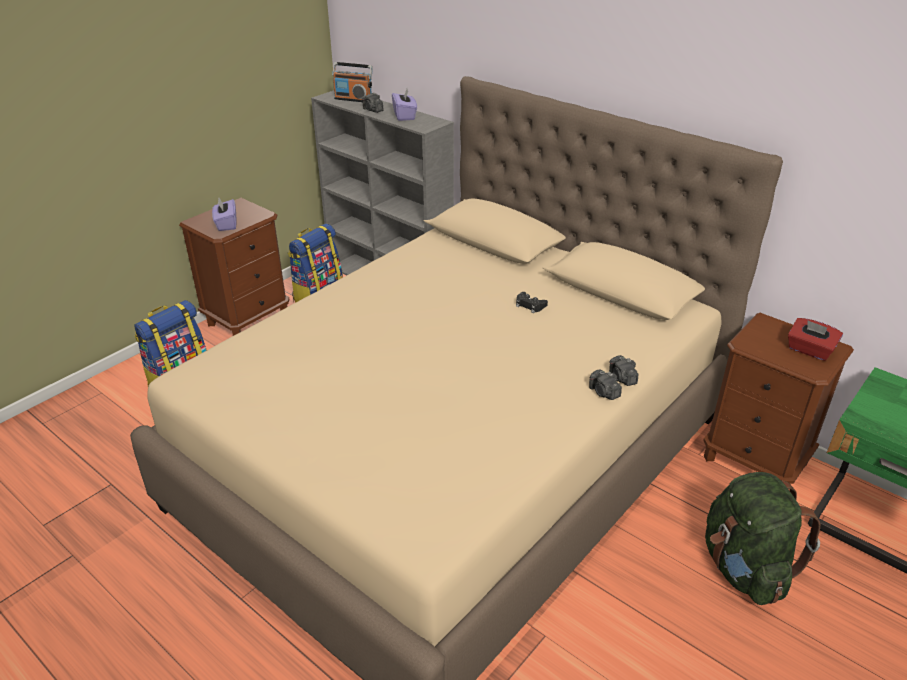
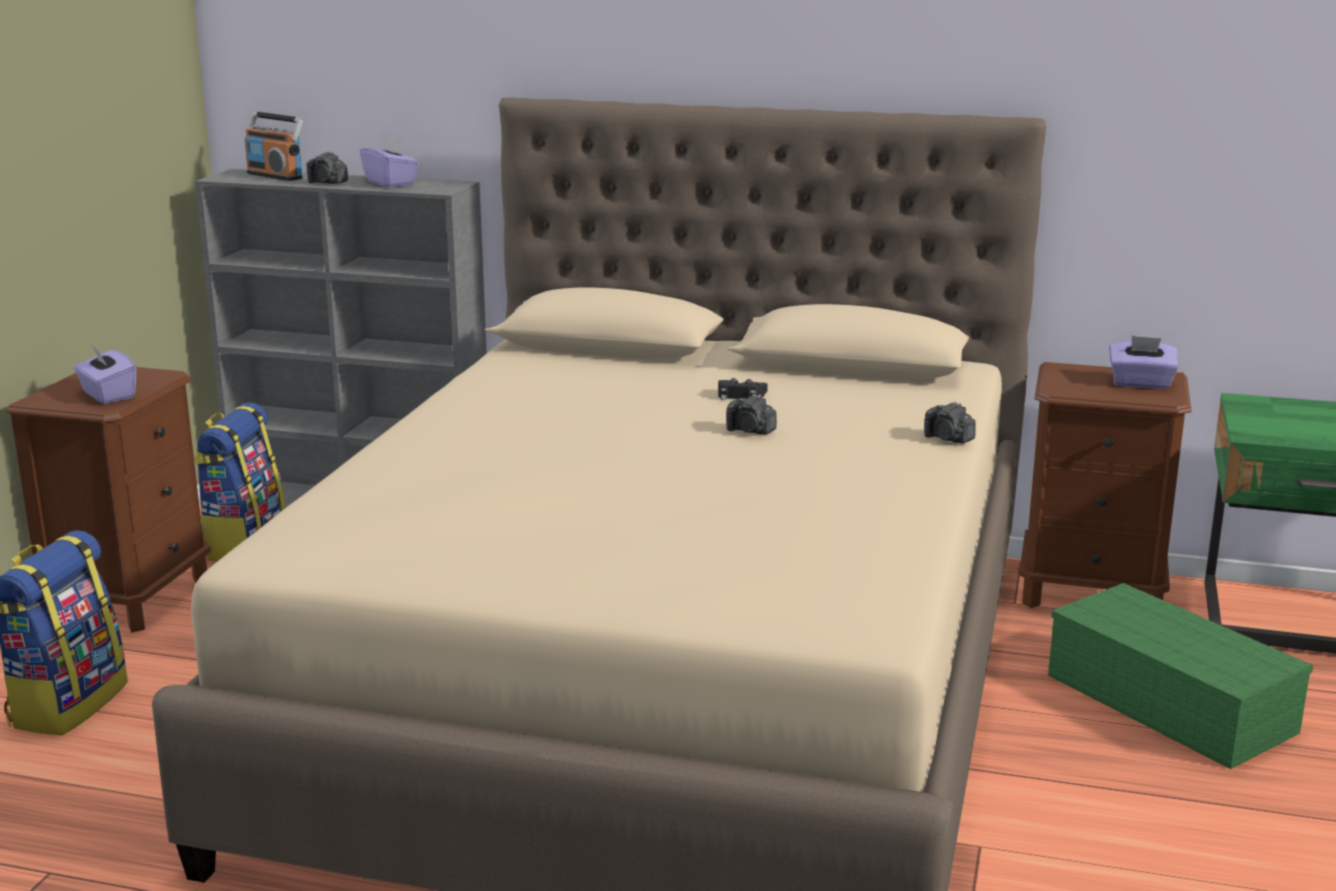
camera: 25 degrees left, 15 degrees down
radio [332,62,373,102] -> radio turned 45 degrees clockwise [245,111,303,181]
camera [589,369,622,400] -> camera moved to [726,394,777,434]
green backpack [705,472,820,605] -> green storage box [1048,583,1313,769]
red tissue box [788,318,843,361] -> purple tissue box [1109,336,1179,389]

